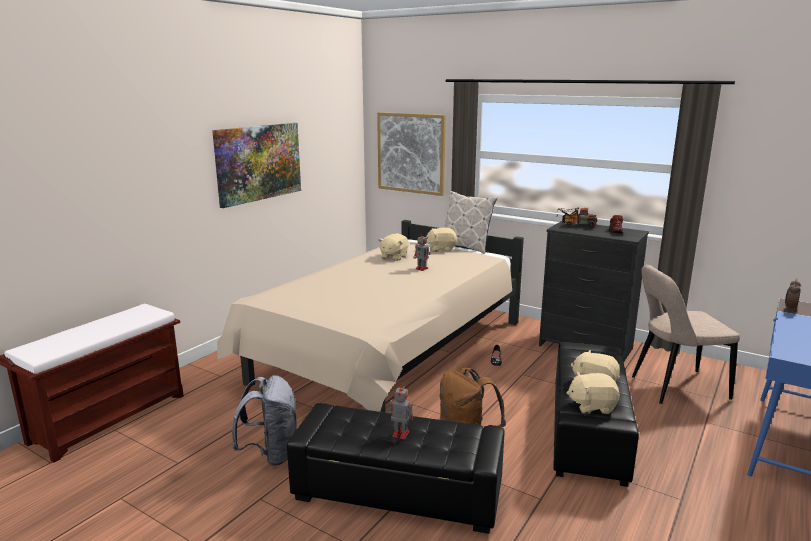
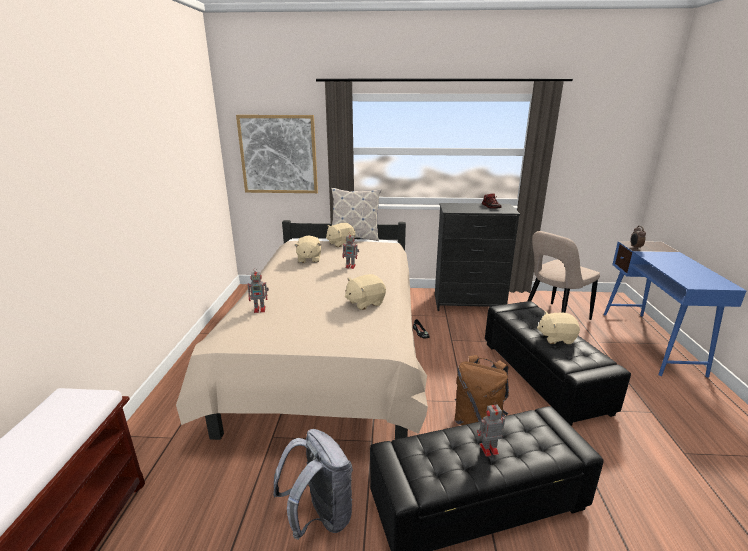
camera: 30 degrees left, 5 degrees up
picture [212,123,301,208] -> none
toy truck [556,208,598,228] -> none
beige plush toy [567,372,620,414] -> beige plush toy moved to [345,274,386,310]
none -> toy robot [247,268,269,313]

